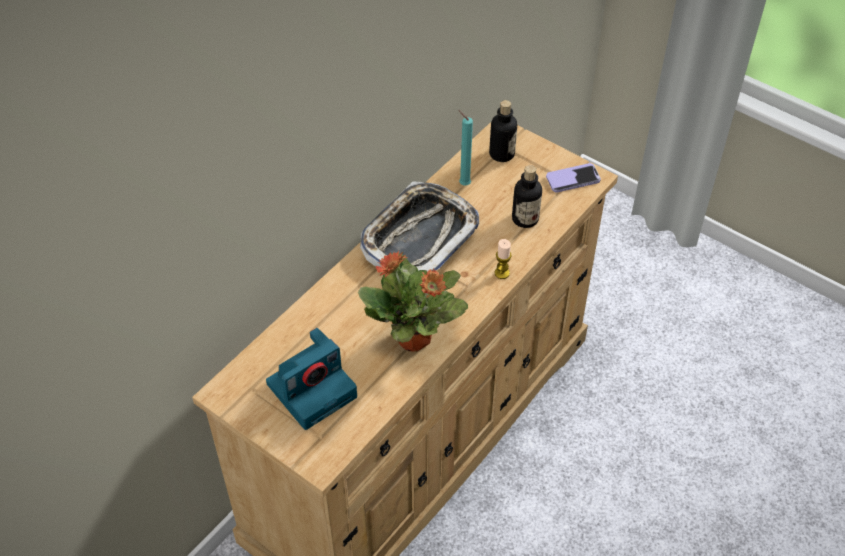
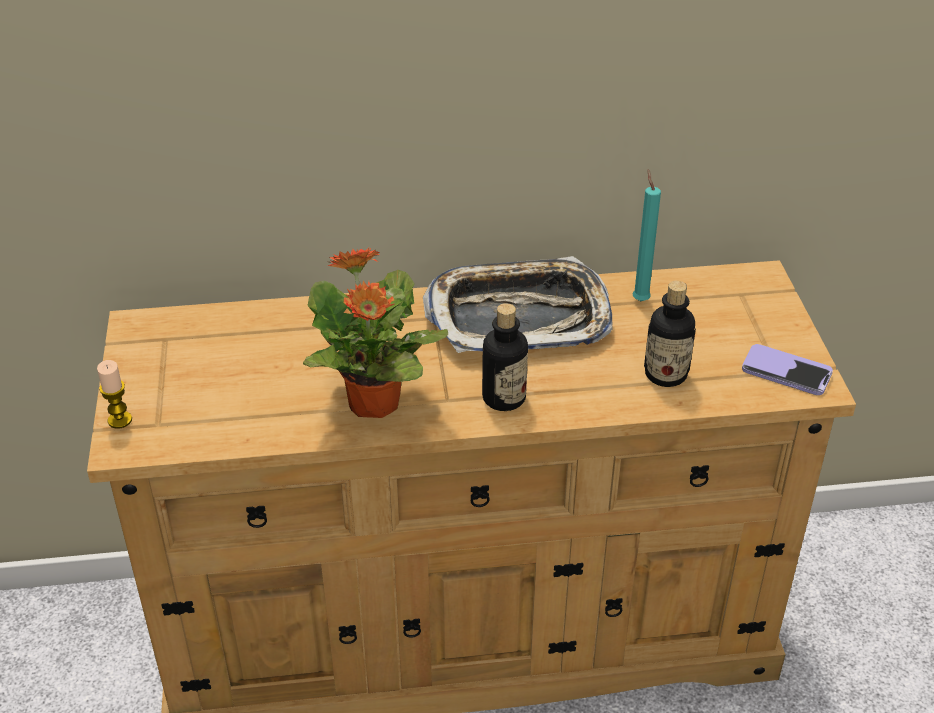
camera: 45 degrees right, 10 degrees down
camera [266,328,357,430] -> none
bottle [489,100,517,162] -> bottle moved to [482,303,528,411]
candle [495,239,512,279] -> candle moved to [97,360,132,429]

